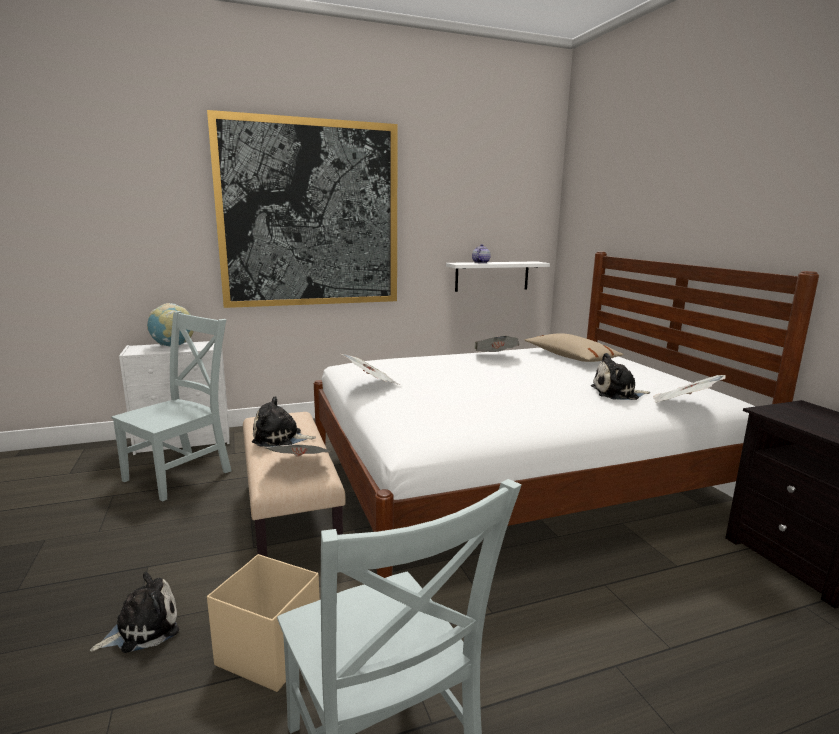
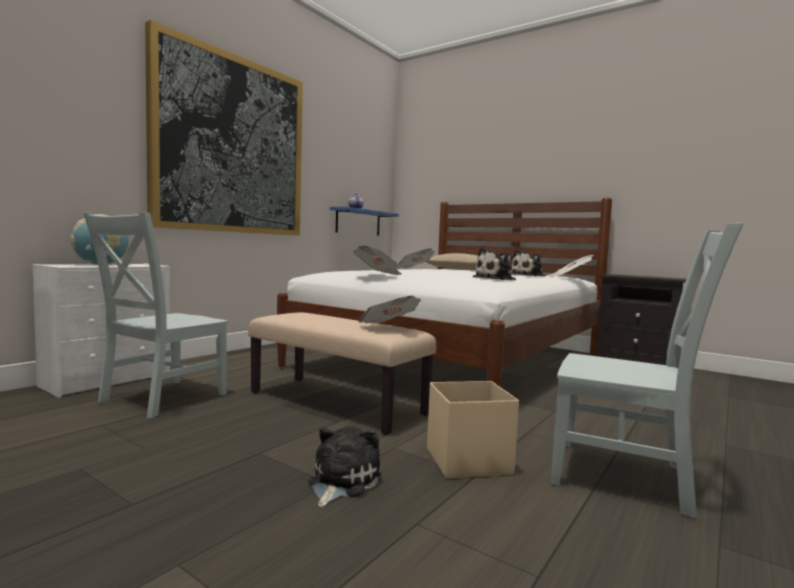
camera: 35 degrees left, 10 degrees down
grey chair [111,311,232,502] -> grey chair turned 150 degrees counterclockwise [83,212,228,418]
plush toy [252,396,316,447] -> plush toy moved to [473,248,516,280]
white shelf [446,261,550,292] -> blue shelf [330,206,399,236]

